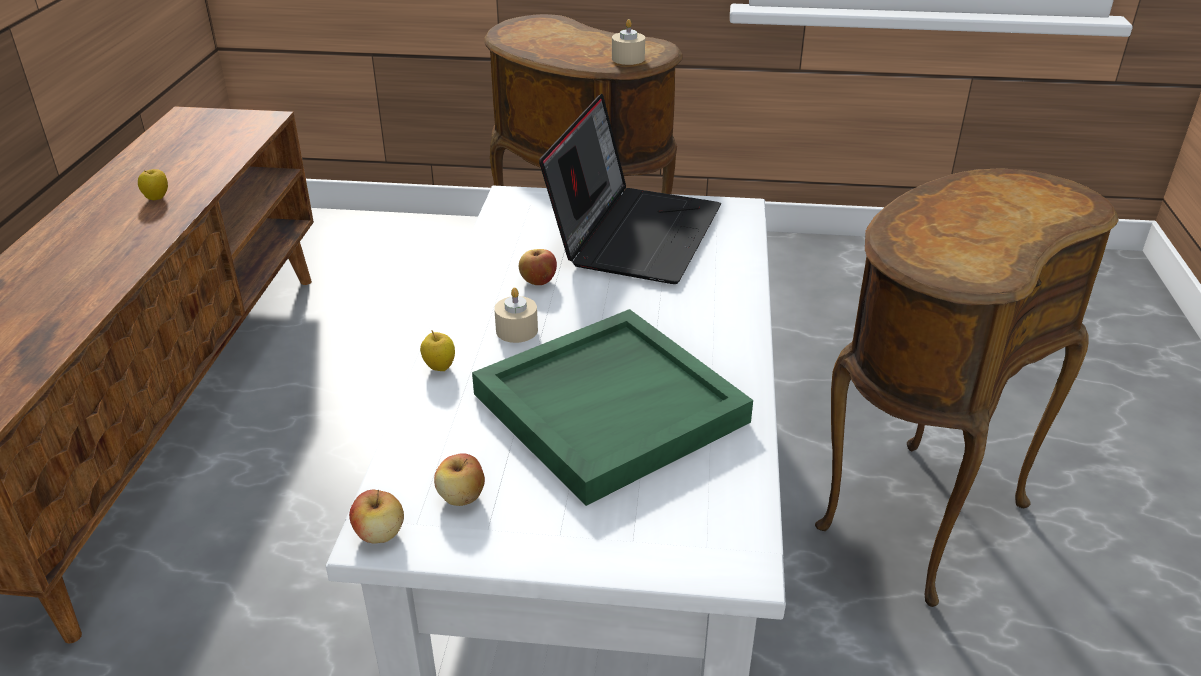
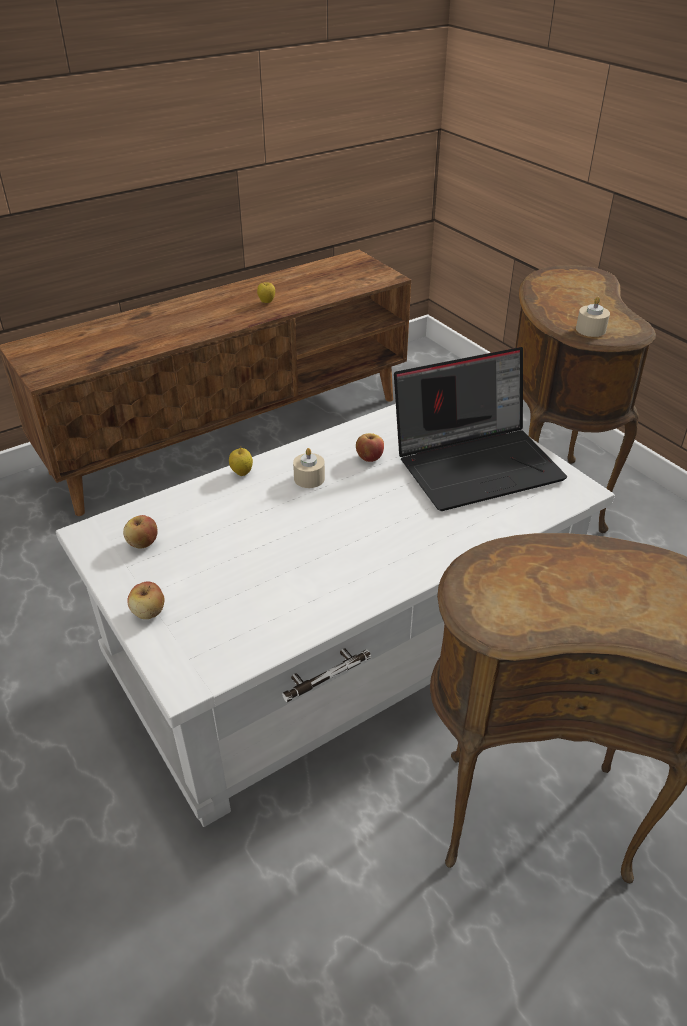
camera: 50 degrees right, 5 degrees up
apple [349,490,404,543] -> apple moved to [127,581,165,619]
green tray [472,309,753,506] -> none

